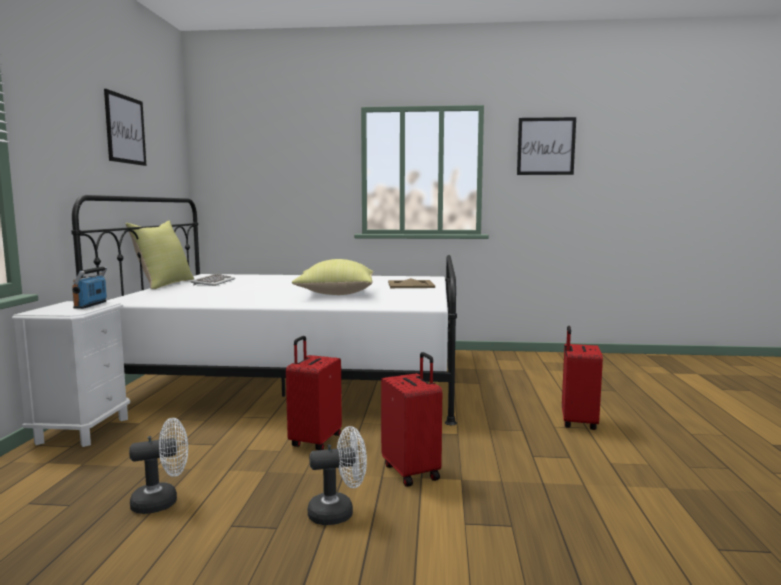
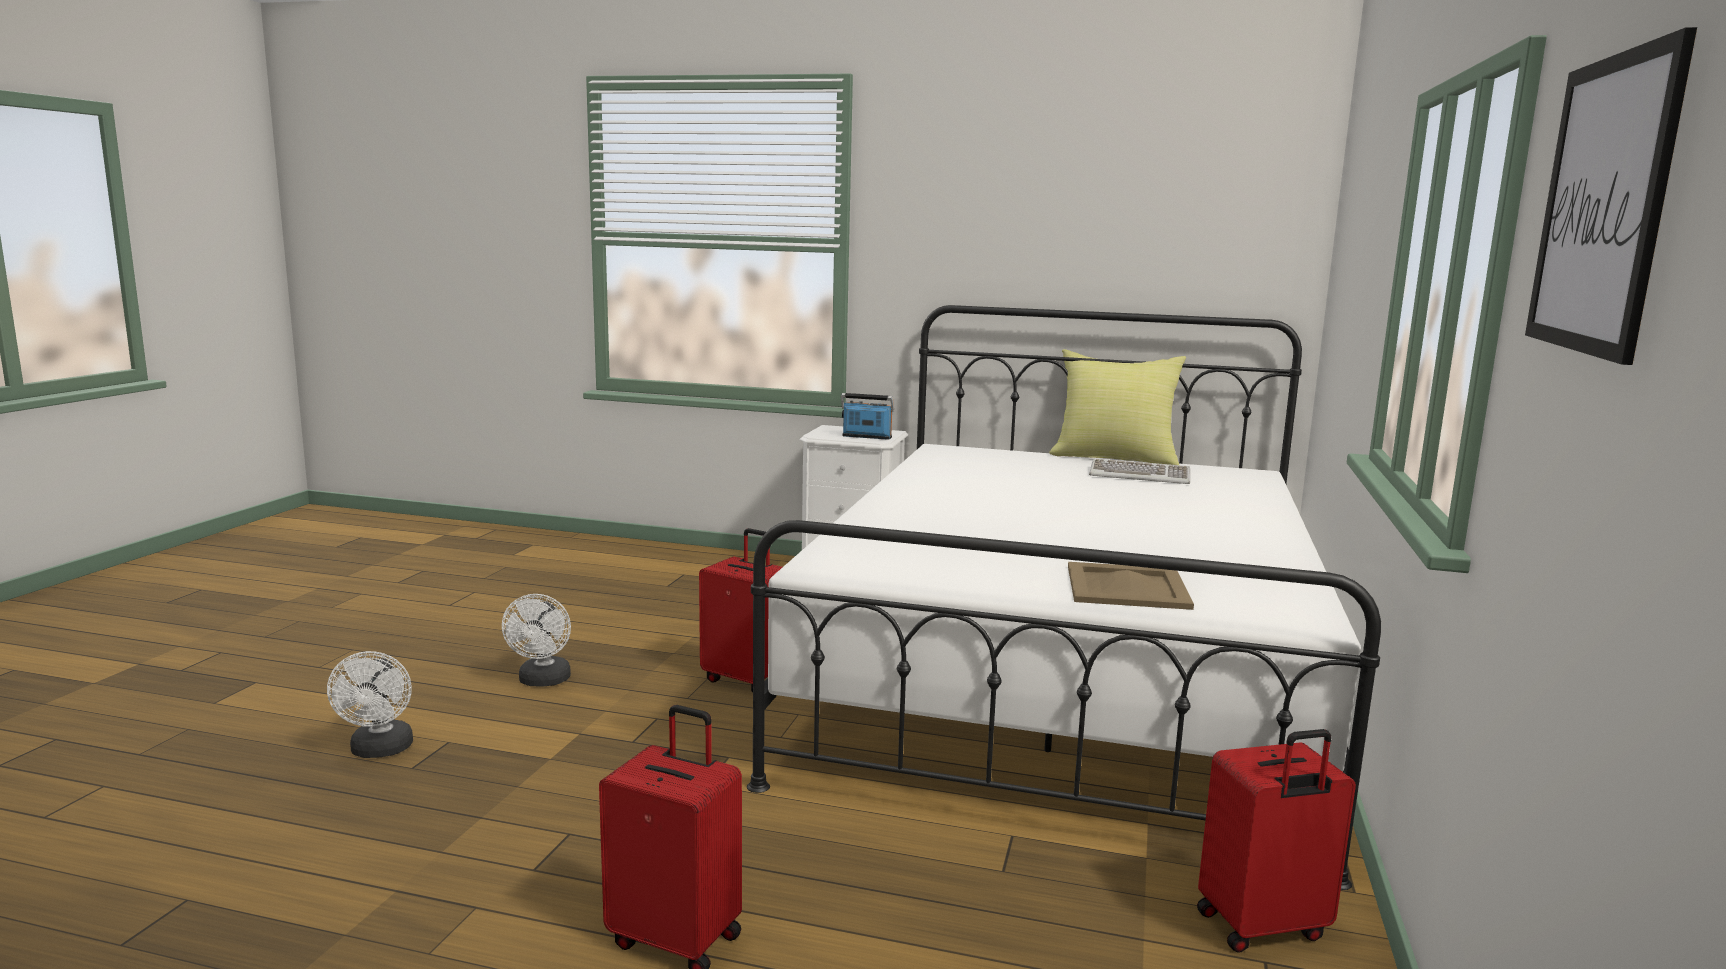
camera: 100 degrees right, 5 degrees up
picture [104,89,146,166] -> none
white fan [129,418,188,514] -> white fan moved to [327,651,413,758]
yellow pillow [292,259,373,295] -> none
red suitcase [381,352,442,487] -> red suitcase moved to [1197,729,1356,953]

